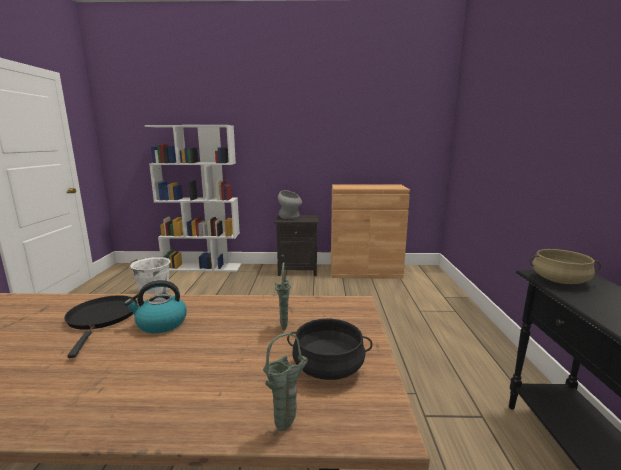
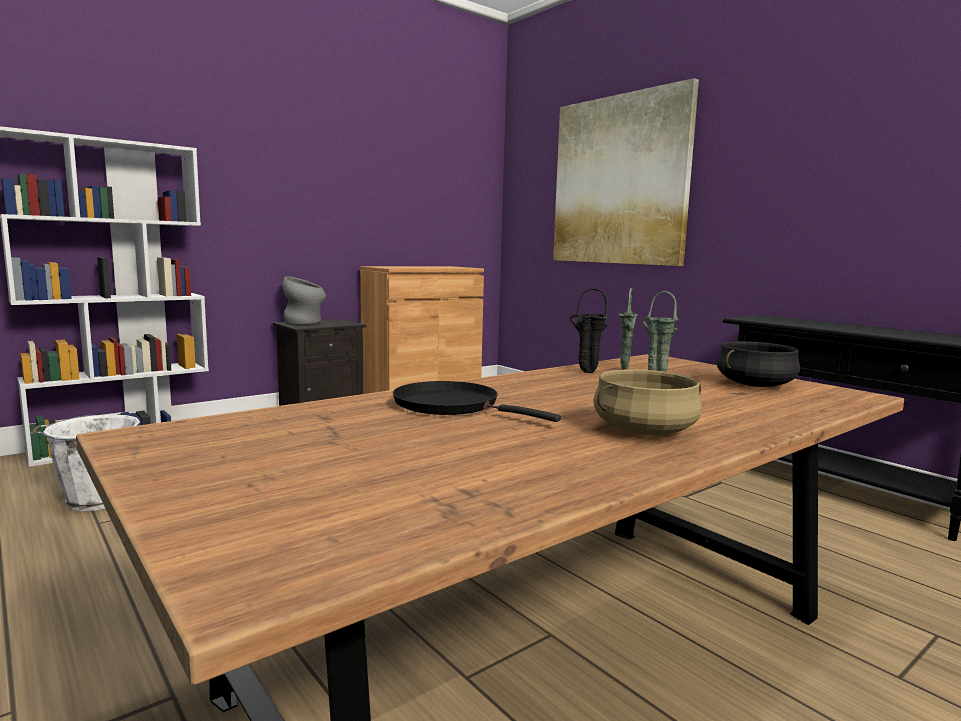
camera: 40 degrees left, 5 degrees down
kettle [124,280,187,333] -> none
green vase [263,333,309,431] -> green vase moved to [619,288,638,370]
beige cooking pot [530,249,601,284] -> beige cooking pot moved to [593,369,702,435]
none -> picture [553,78,699,266]
none -> black vase [569,288,608,373]

